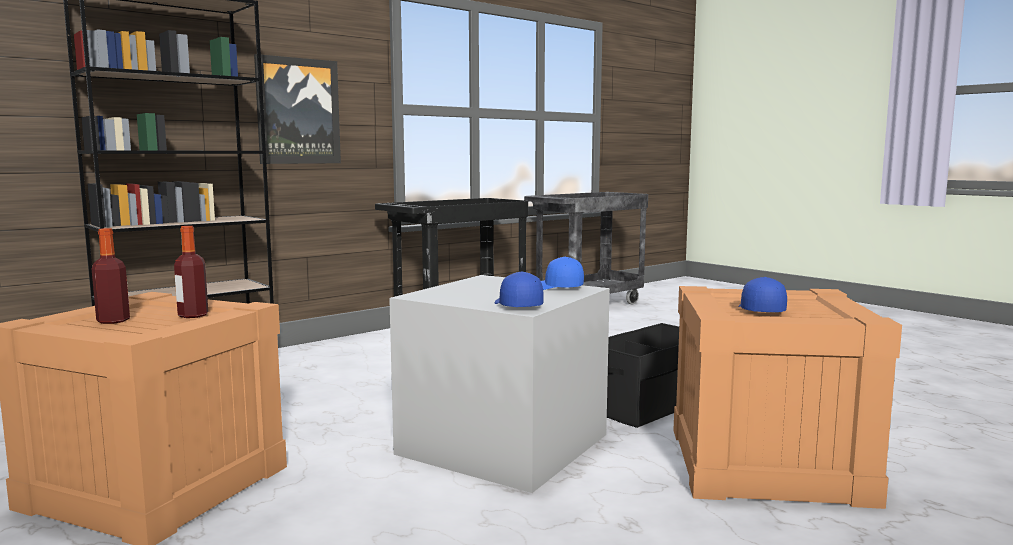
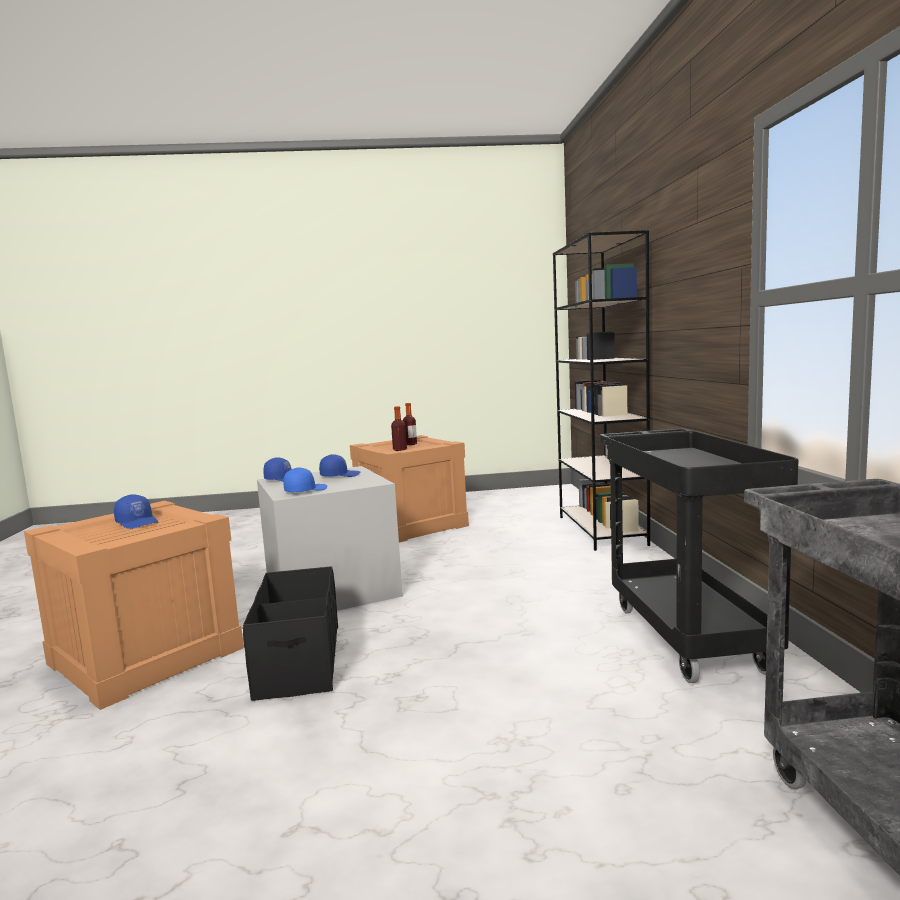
camera: 125 degrees right, 0 degrees up
picture [254,54,341,164] -> none
none -> blue cap [319,454,360,477]

